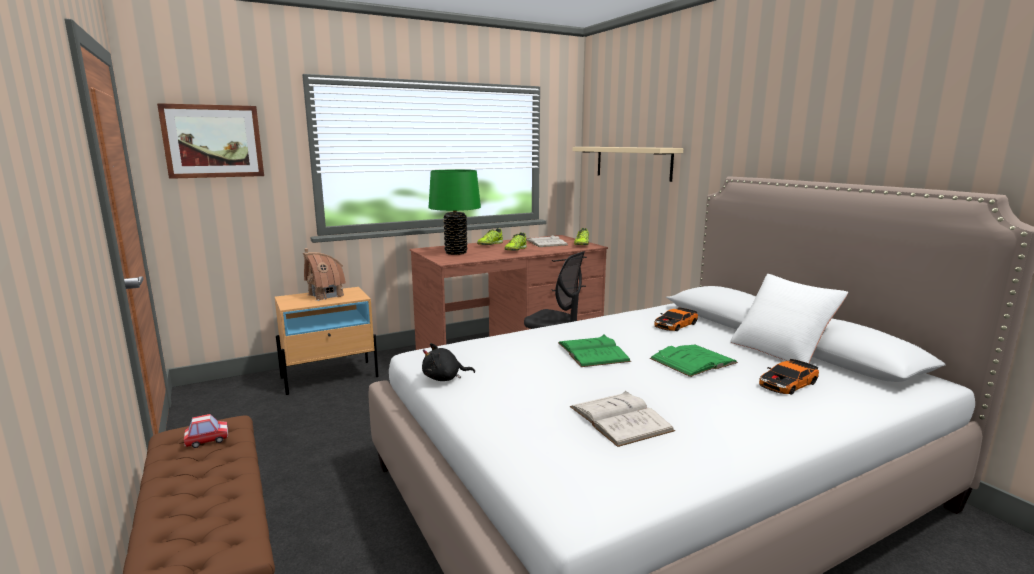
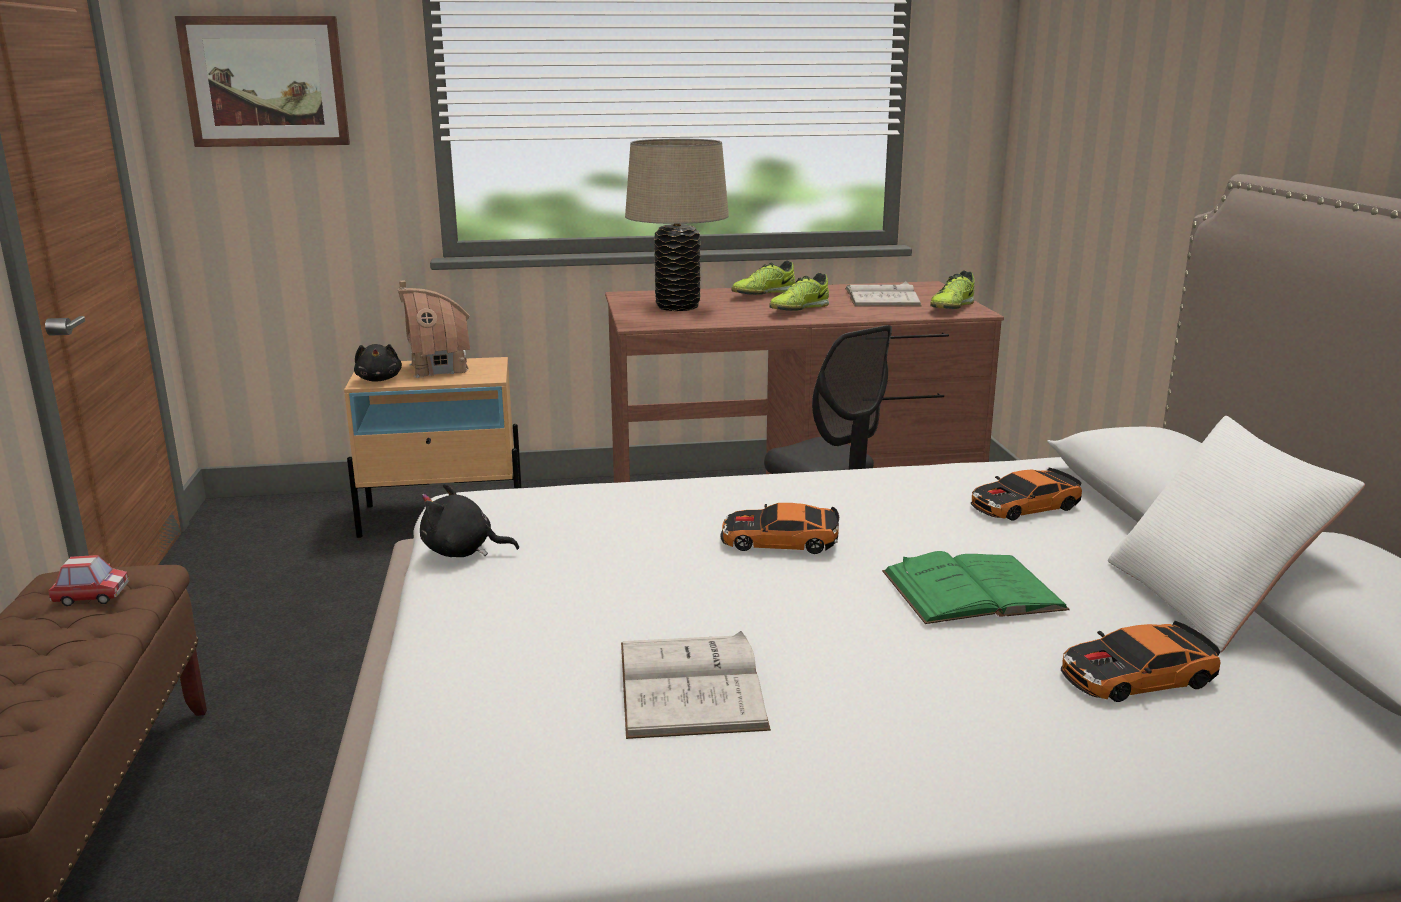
camera: 20 degrees right, 5 degrees up
green table lamp [429,170,481,255] -> beige table lamp [625,139,729,311]
green book [558,335,631,367] -> toy car [720,503,839,554]
beige shelf [572,147,683,182] -> none
none -> black plush toy [354,344,402,382]

